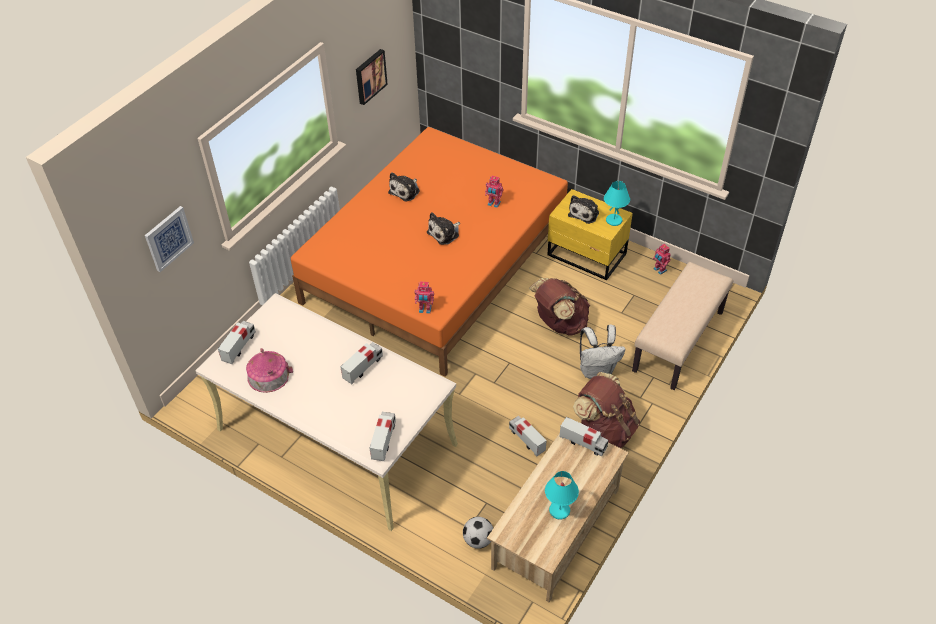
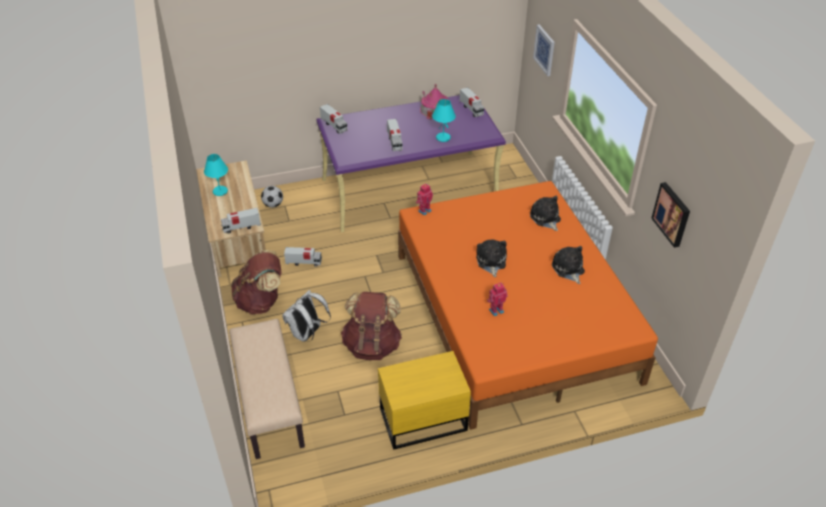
camera: 130 degrees right, 5 degrees down
beige desk [195,293,458,531] -> purple desk [316,93,506,233]
plush toy [568,195,599,224] -> plush toy moved to [530,196,561,231]
turquoise table lamp [604,181,630,226] -> turquoise table lamp moved to [432,99,456,142]
toy robot [653,244,671,275] -> none

